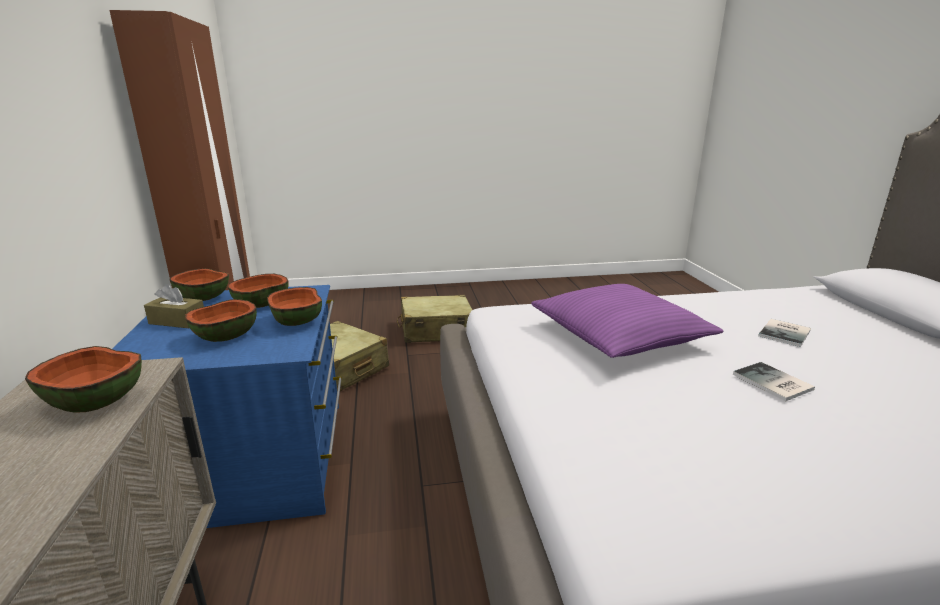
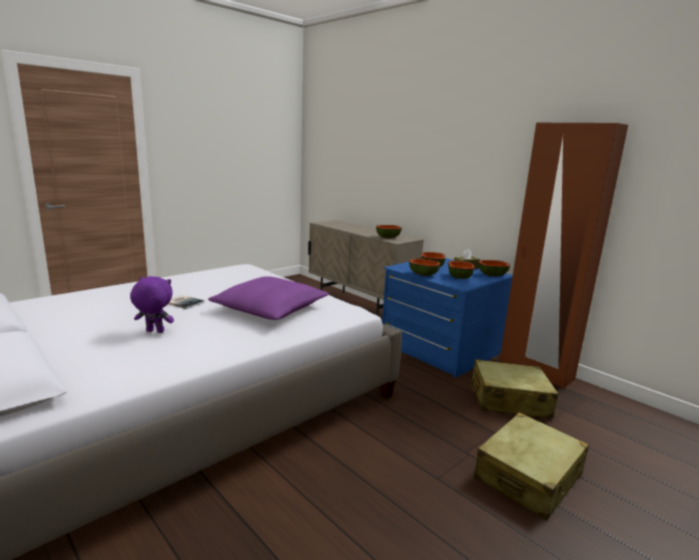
camera: 145 degrees right, 5 degrees down
book [758,319,811,347] -> purple plush toy [130,276,174,333]

